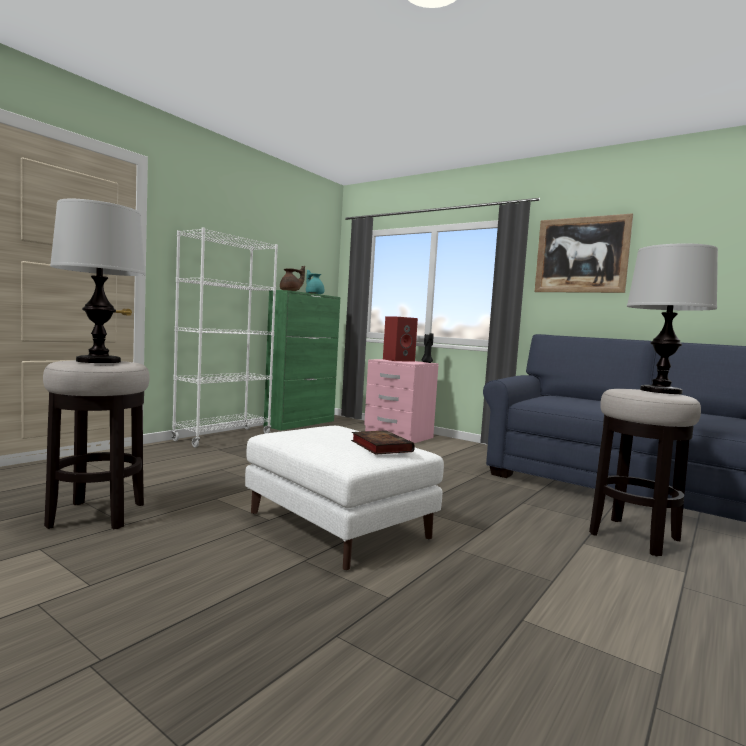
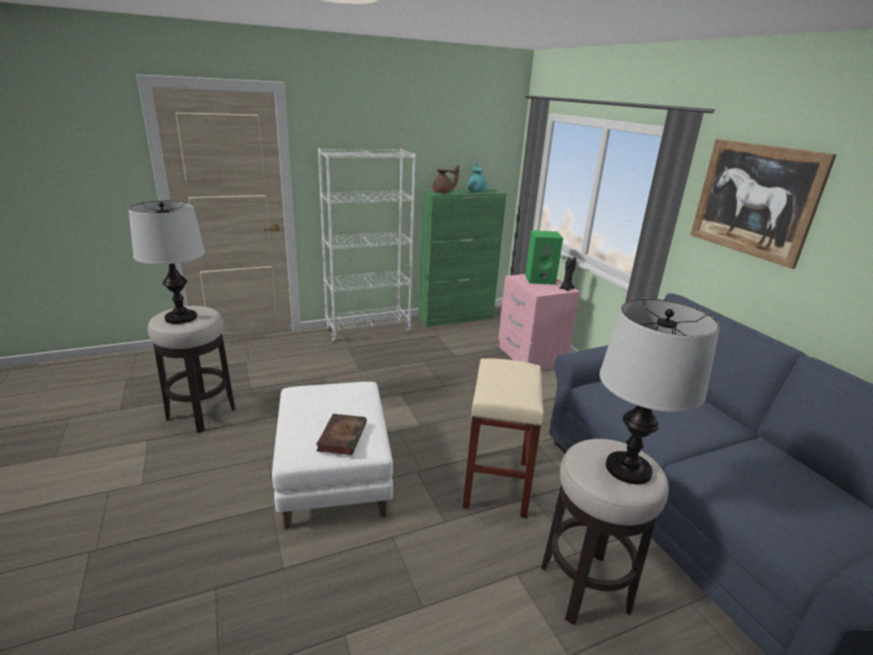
camera: 30 degrees right, 20 degrees up
red speaker [383,316,418,362] -> green speaker [525,230,563,285]
none -> beige stool [462,359,544,518]

